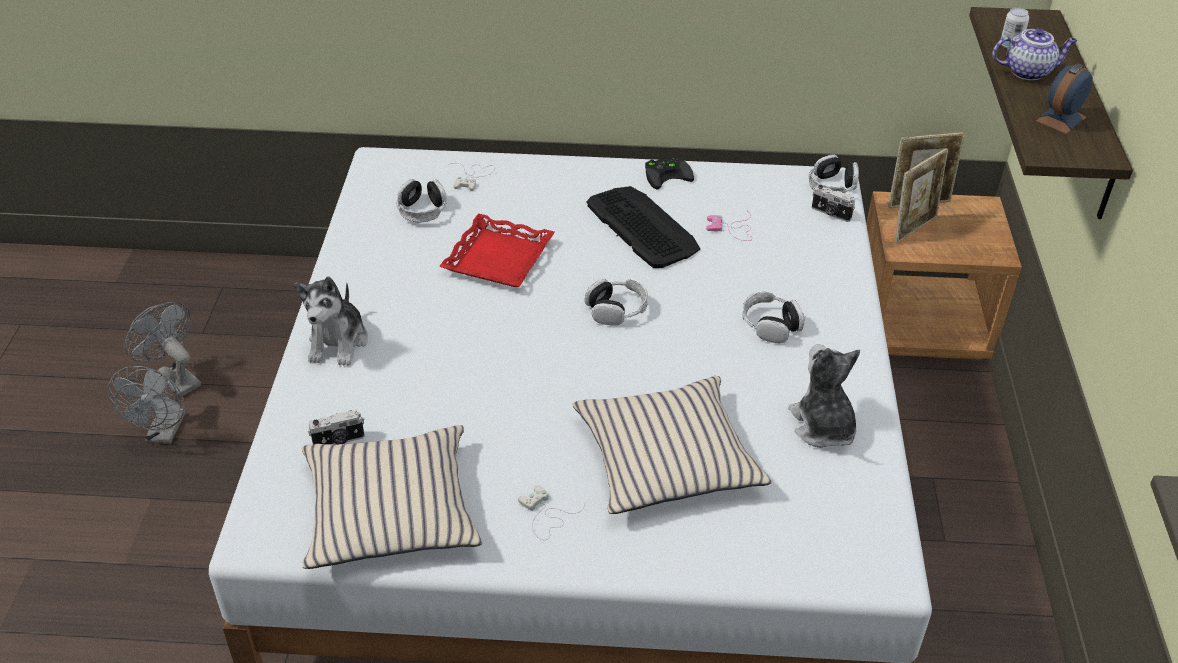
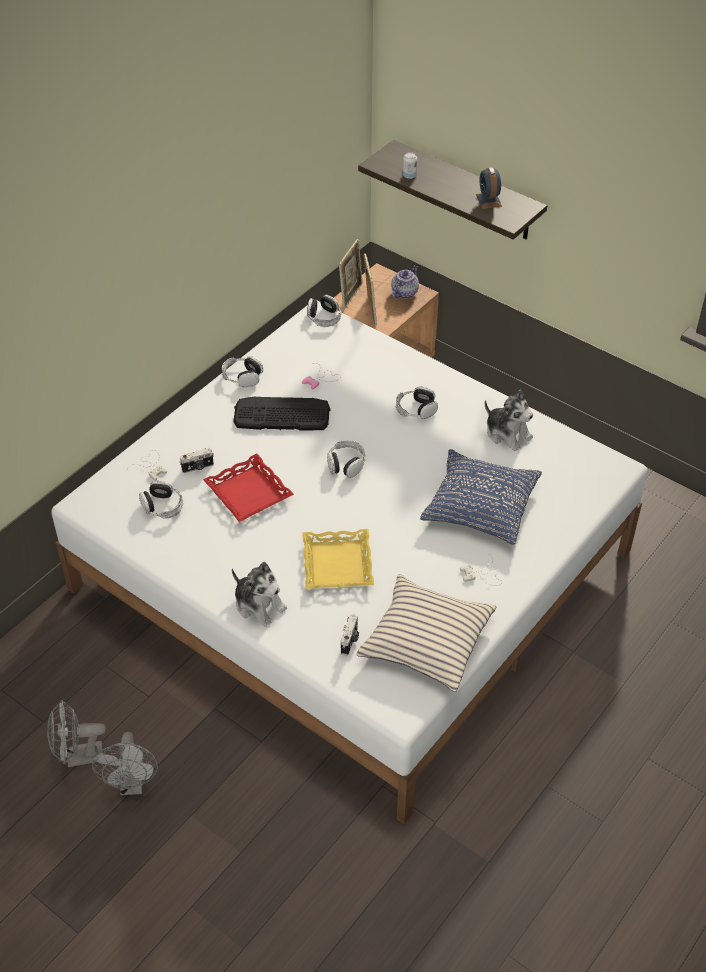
camera: 55 degrees left, 5 degrees up
grey fan [108,366,186,444] -> grey fan turned 45 degrees clockwise [92,732,158,795]
beige pillow [572,376,772,514] -> blue pillow [420,449,542,545]
black game controller [645,156,694,189] -> headphones [222,356,263,387]
plush toy [788,344,860,448] -> plush toy turned 150 degrees counterclockwise [485,389,533,451]
camera [812,185,855,222] -> camera moved to [180,448,214,473]
teapot [993,28,1077,80] -> teapot moved to [391,265,419,299]
none -> yellow tray [302,529,374,589]

